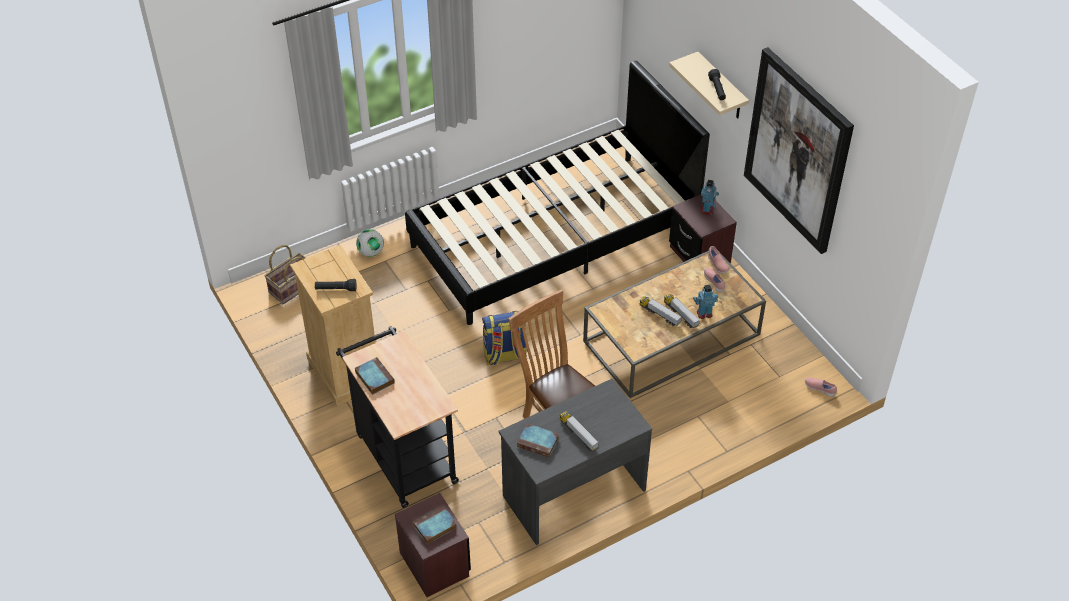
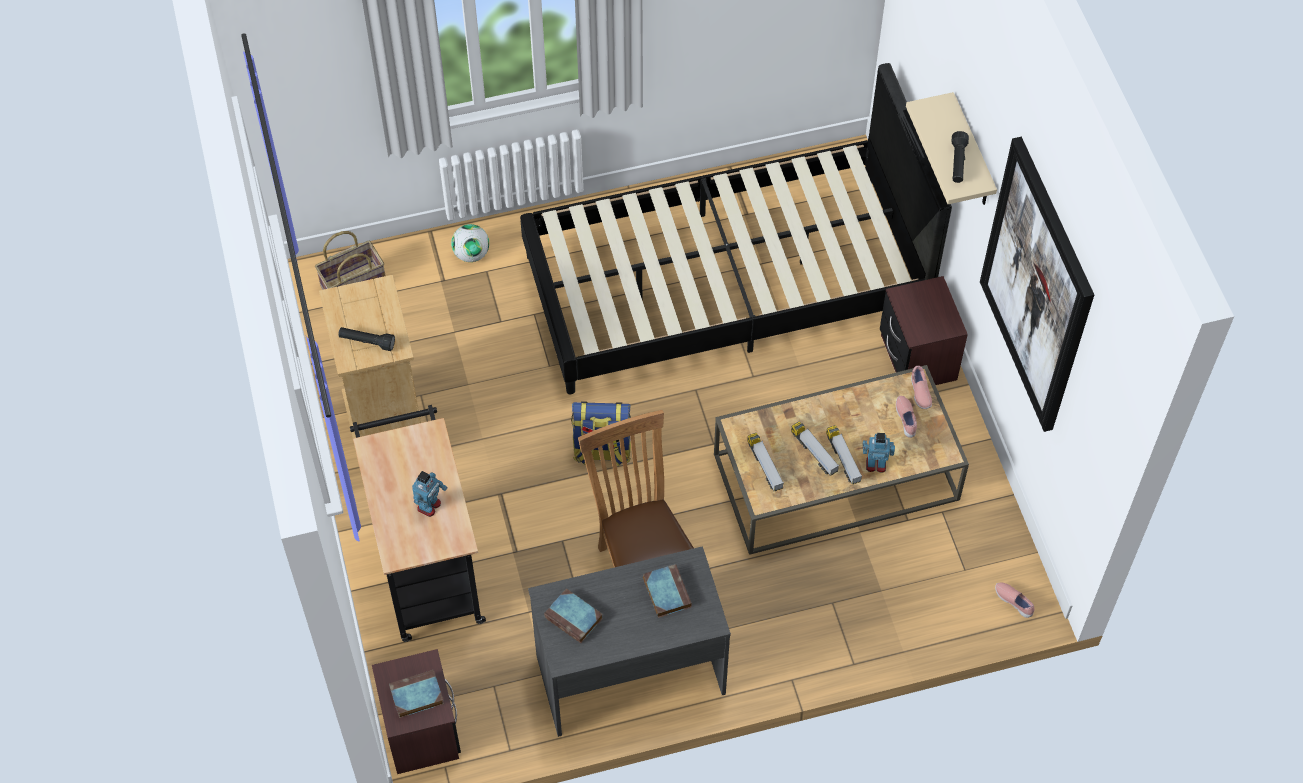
camera: 15 degrees right, 10 degrees up
book [355,357,395,395] -> book moved to [643,564,692,618]
toy truck [560,411,599,451] -> toy truck moved to [747,433,784,491]
toy robot [701,180,719,215] -> toy robot moved to [412,471,448,517]

